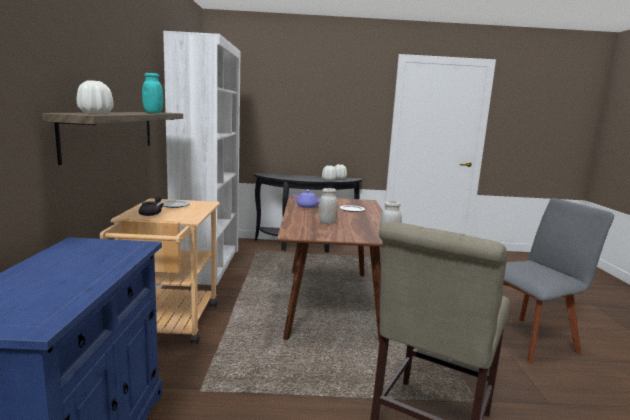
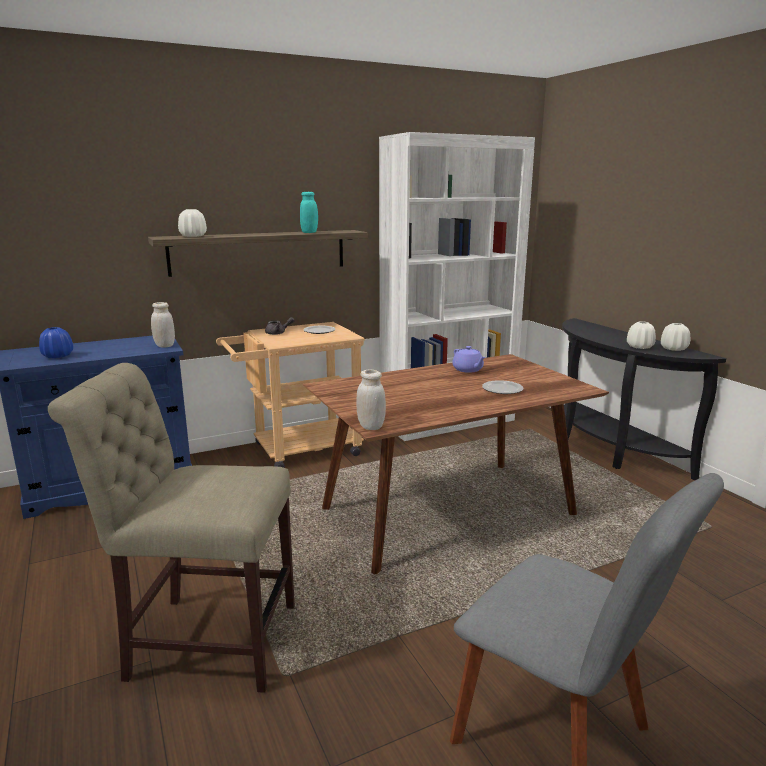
camera: 65 degrees right, 5 degrees up
white jar [318,188,338,224] -> white jar moved to [151,302,175,348]
none -> blue vase [39,327,73,358]

